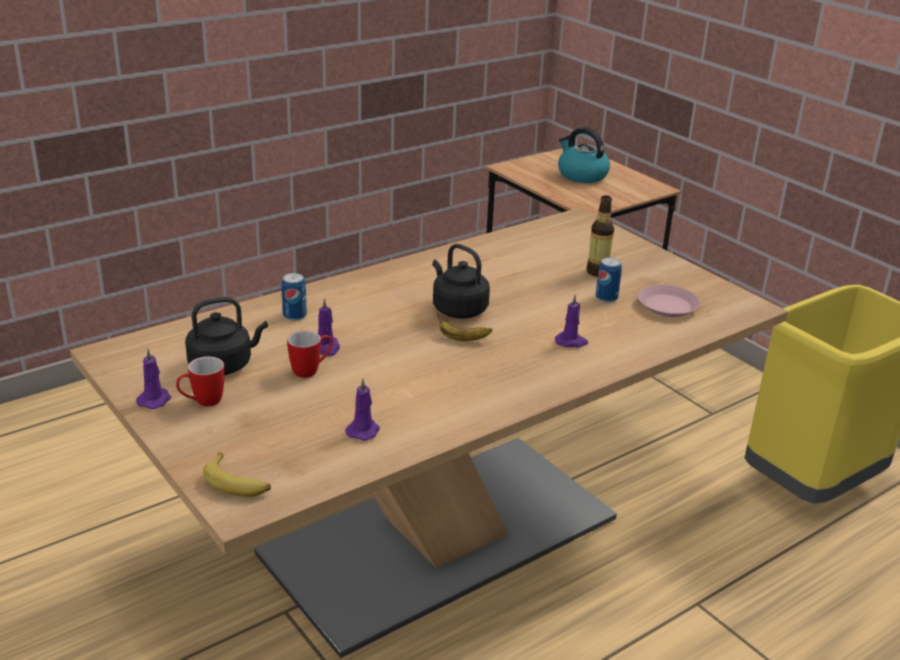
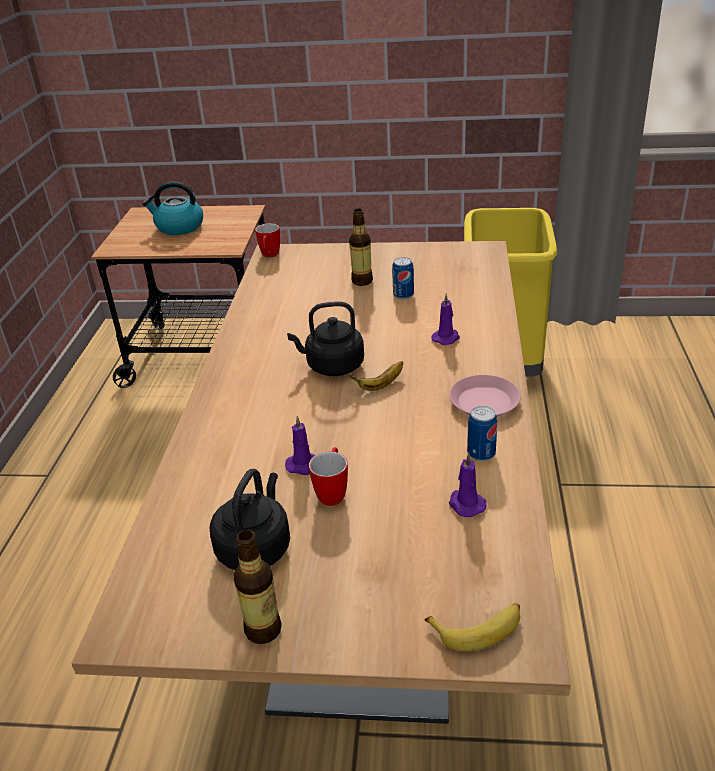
camera: 45 degrees left, 5 degrees up
purple candle [136,349,171,409] -> bottle [234,530,282,644]
mug [176,357,224,406] -> mug moved to [255,223,280,257]
can [281,273,307,321] -> can moved to [467,406,497,461]
pink plate [638,285,700,317] -> pink plate moved to [449,375,521,416]

